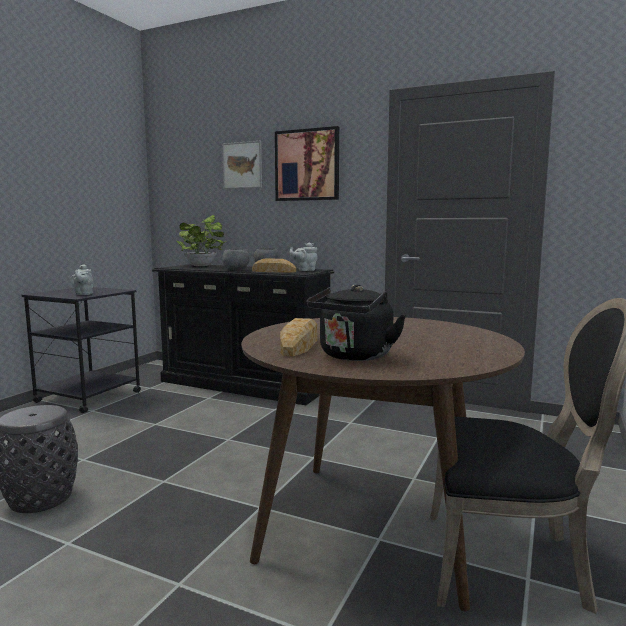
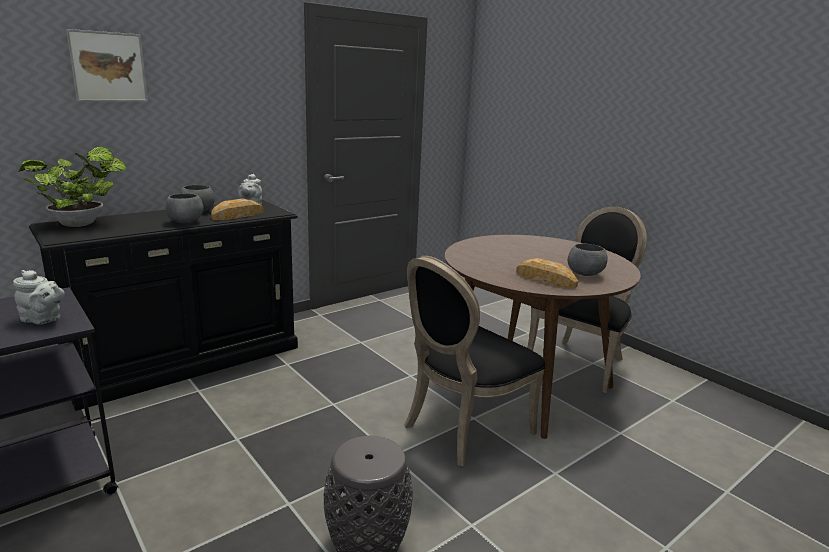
camera: 65 degrees left, 10 degrees up
picture [275,126,339,201] -> none
black kettle [307,285,406,361] -> grey bowl [568,243,608,276]
none -> black chair [404,256,545,466]

